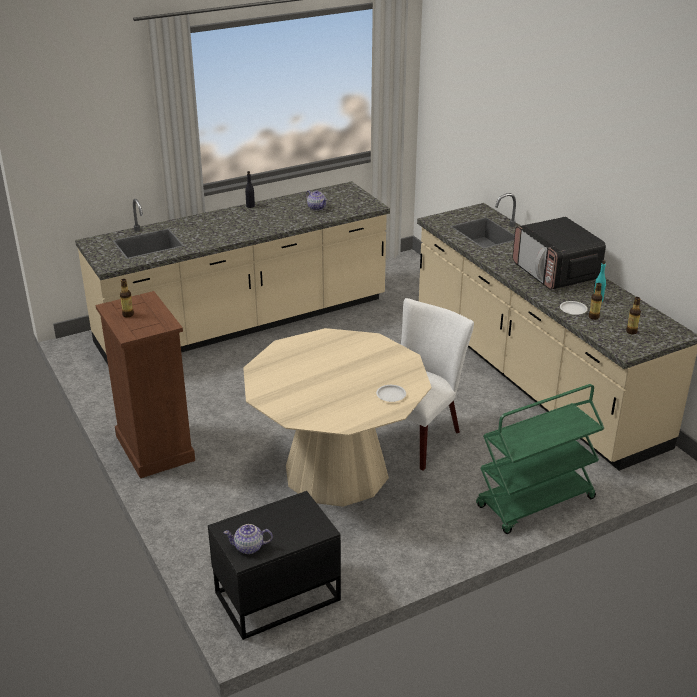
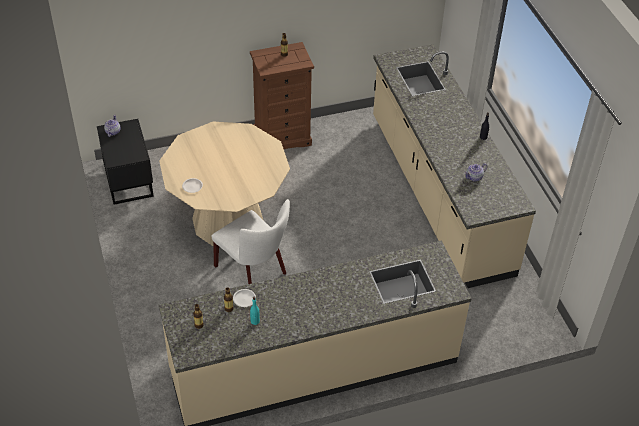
camera: 100 degrees right, 15 degrees up
green cart [476,384,604,534] -> none
microwave [512,217,606,290] -> none

